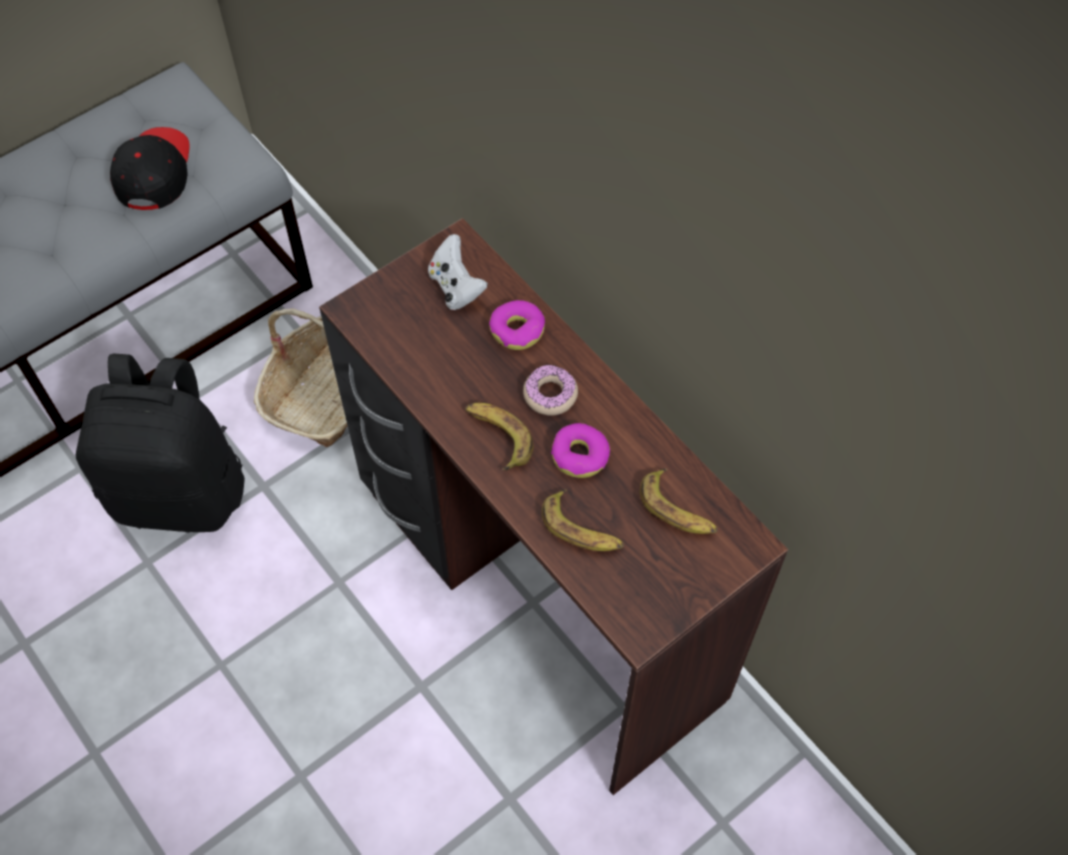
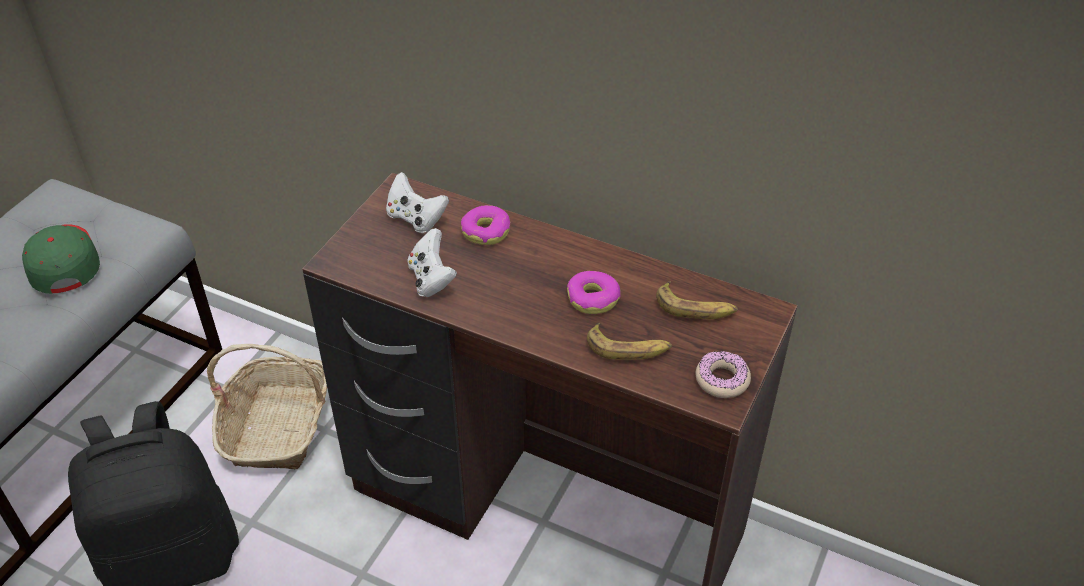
camera: 25 degrees left, 15 degrees down
black cap [110,127,190,210] -> green cap [22,224,100,294]
banana [465,403,533,471] -> none
donut [523,365,578,416] -> donut moved to [696,350,751,398]
none -> white game controller [407,228,457,297]

